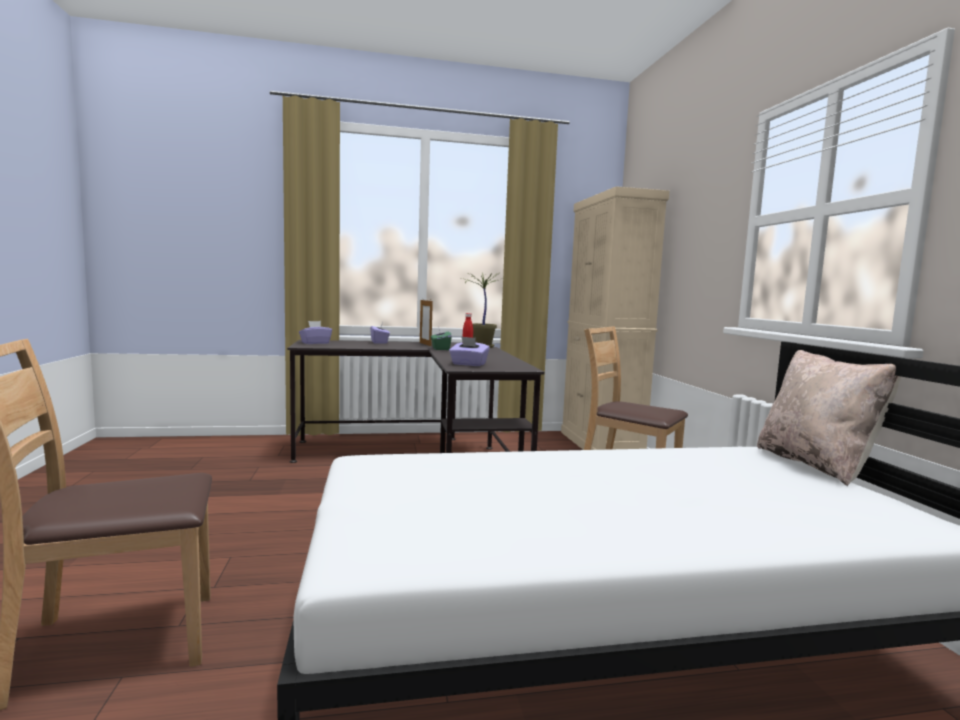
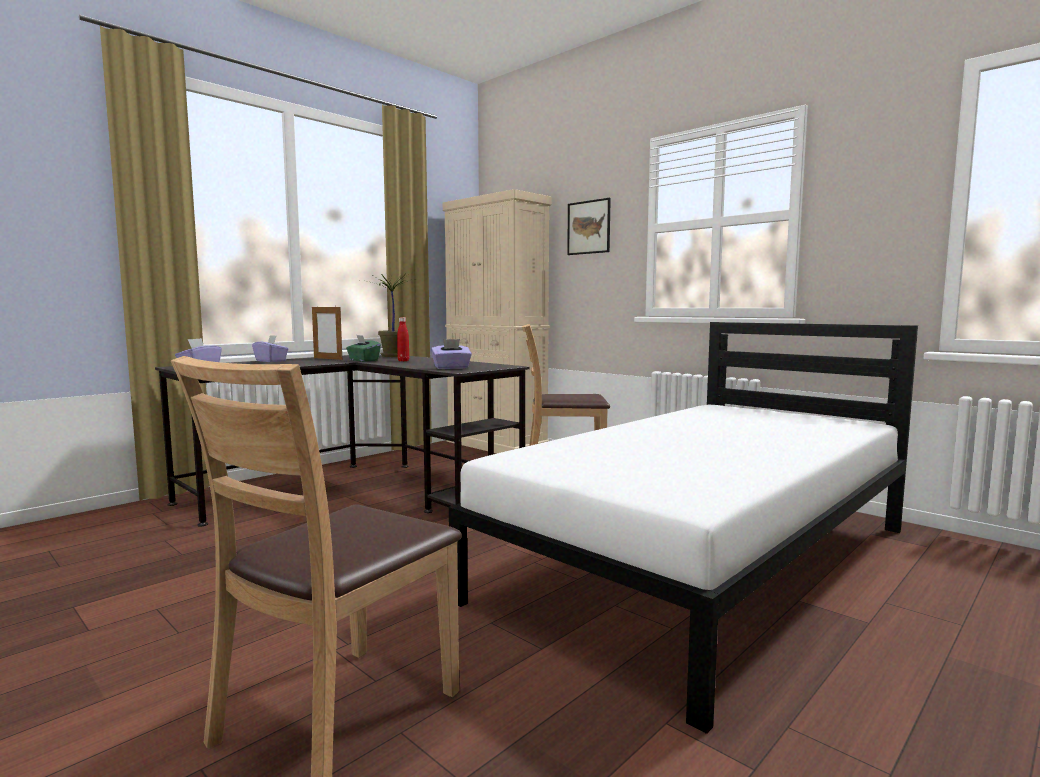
camera: 35 degrees left, 0 degrees up
beige pillow [757,350,901,486] -> none
none -> picture [567,198,611,255]

